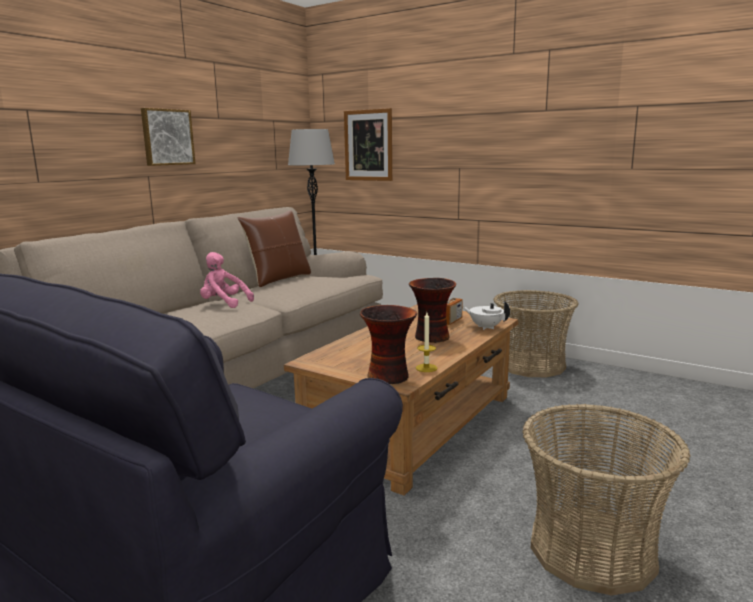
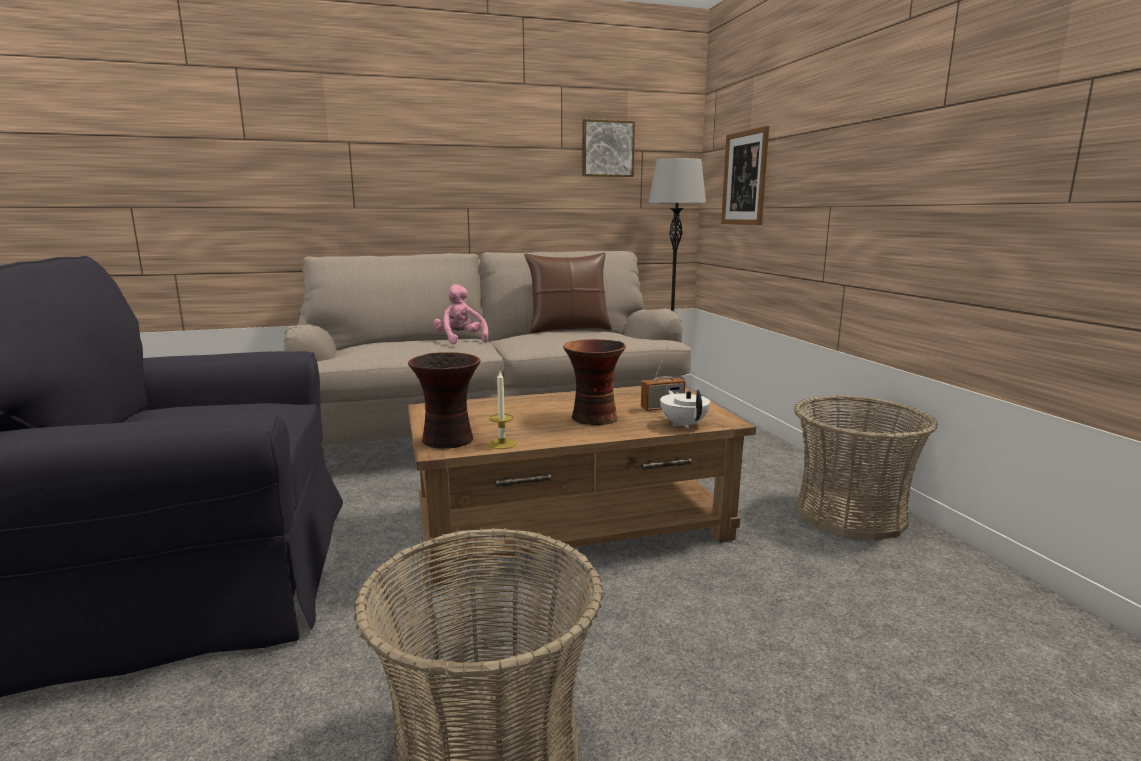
camera: 40 degrees right, 0 degrees up
picture [141,108,196,166] -> picture moved to [582,119,635,177]

